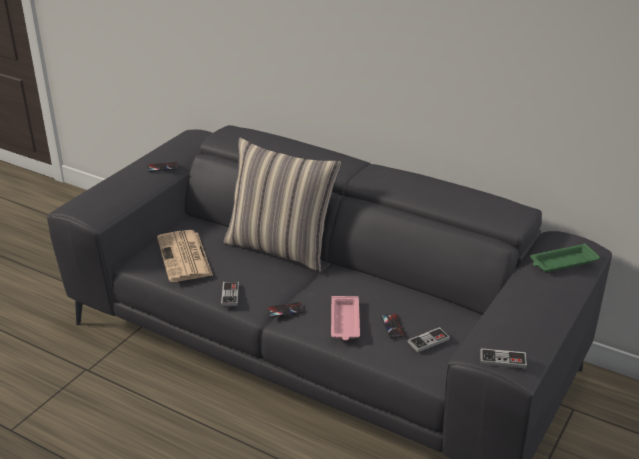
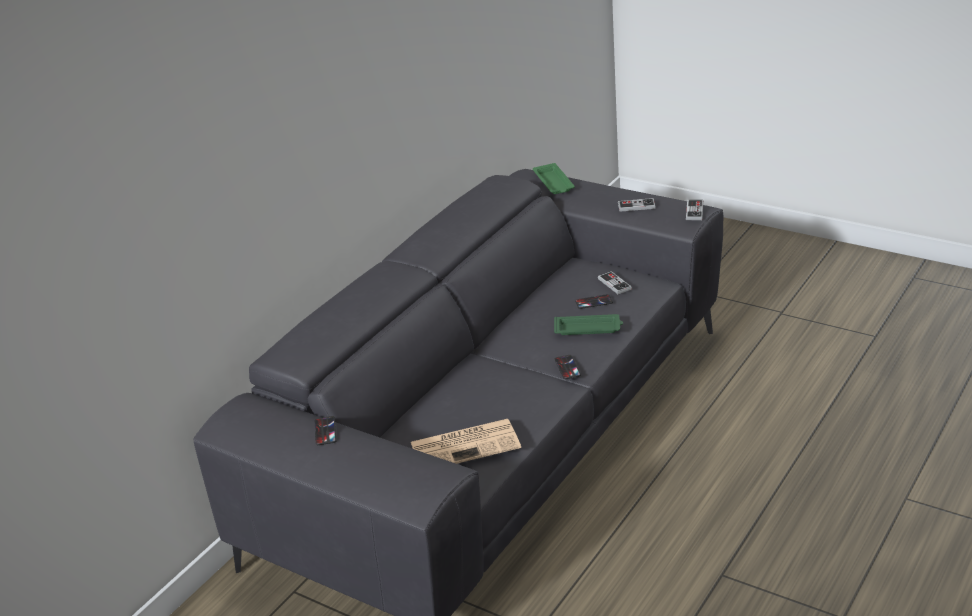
camera: 85 degrees left, 0 degrees up
game controller [221,282,239,307] -> game controller moved to [618,198,656,212]
pillow [224,138,342,272] -> none
pink tray [331,296,360,340] -> green tray [554,314,623,335]

